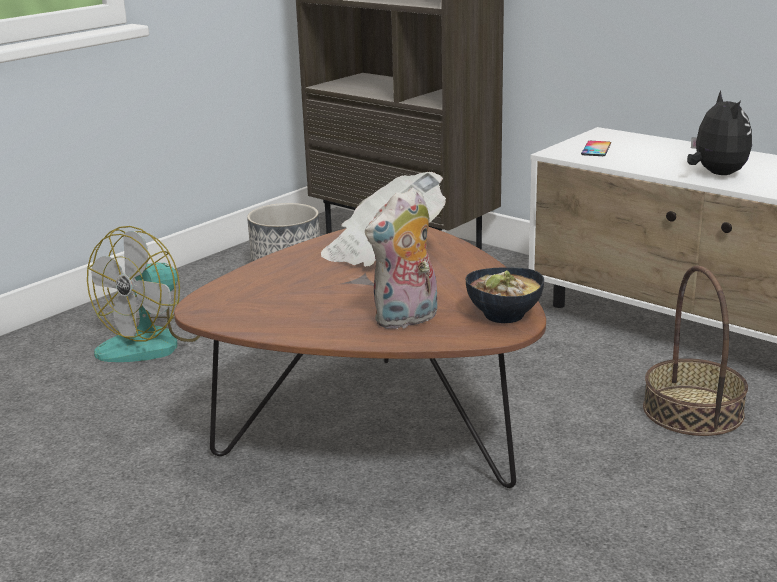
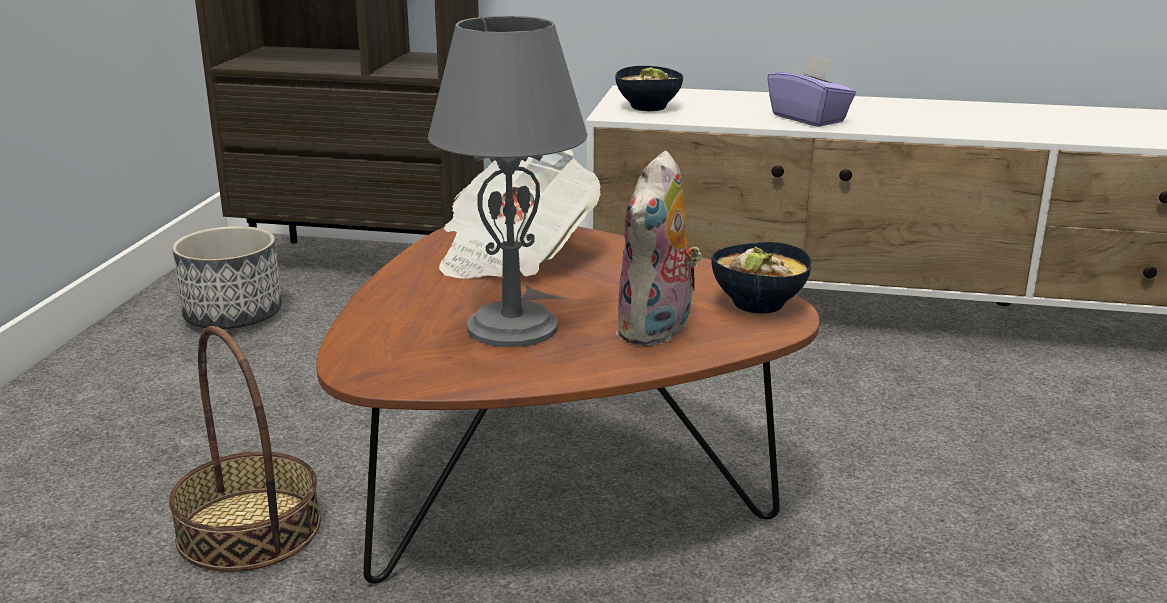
camera: 30 degrees left, 0 degrees up
fan [87,226,200,362] -> none
phone [581,141,611,156] -> bowl [615,66,683,111]
basket [643,266,748,436] -> basket moved to [169,326,321,572]
plush toy [687,91,752,175] -> purple tissue box [767,54,856,127]
none -> grey table lamp [428,16,588,347]

